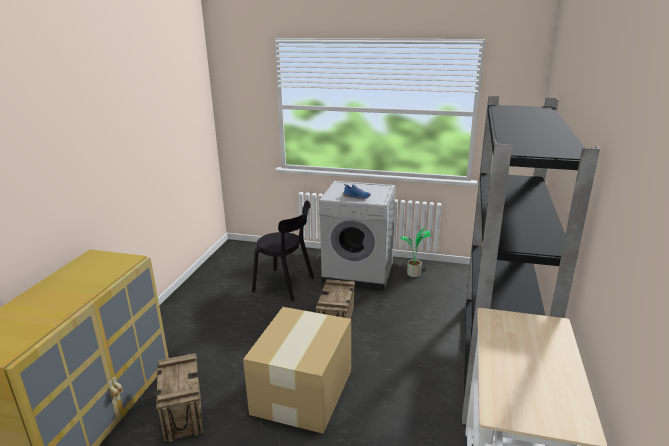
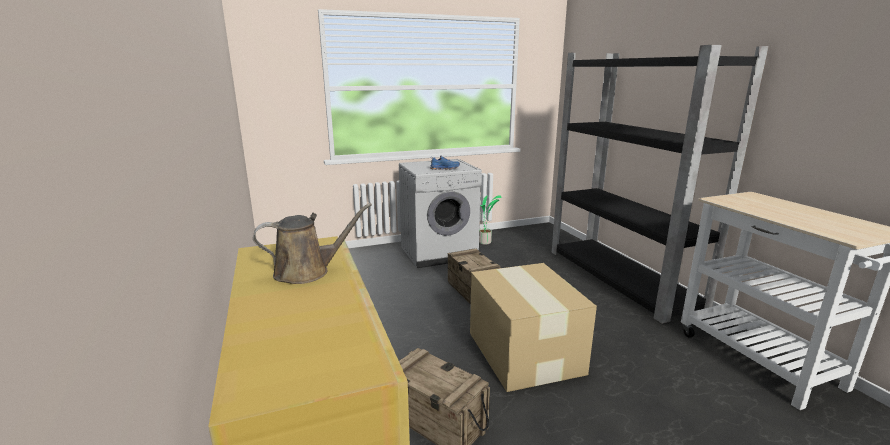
camera: 35 degrees left, 5 degrees down
black chair [252,200,314,301] -> none
none -> brown watering can [253,203,372,284]

